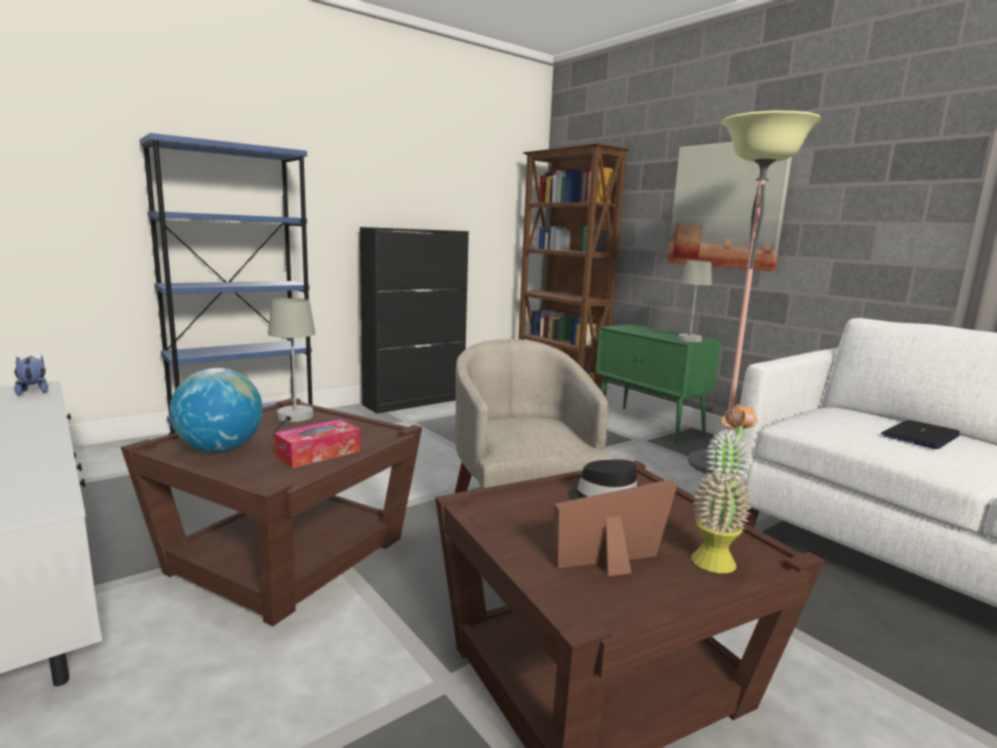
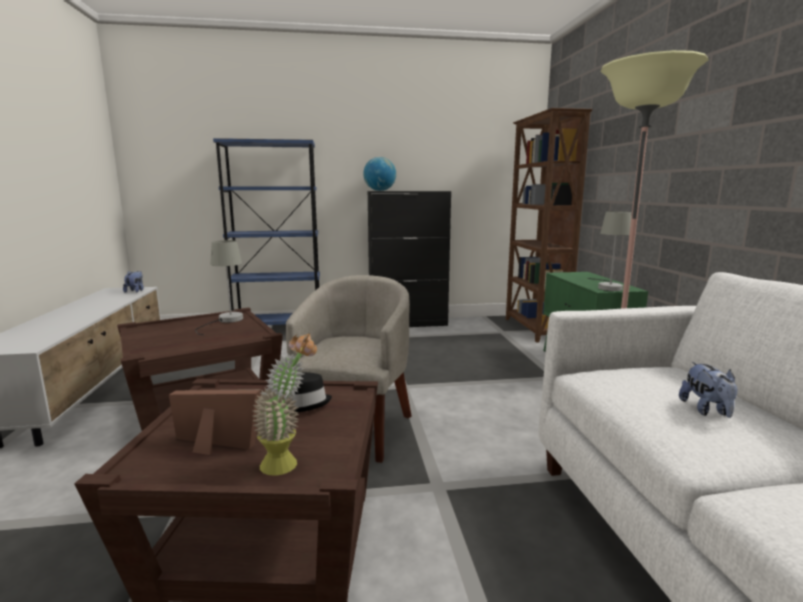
camera: 30 degrees right, 0 degrees up
globe [169,368,263,452] -> globe moved to [363,157,396,191]
tissue box [274,419,360,468] -> none
picture [668,142,792,271] -> none
laptop [881,420,960,449] -> plush toy [679,362,738,418]

